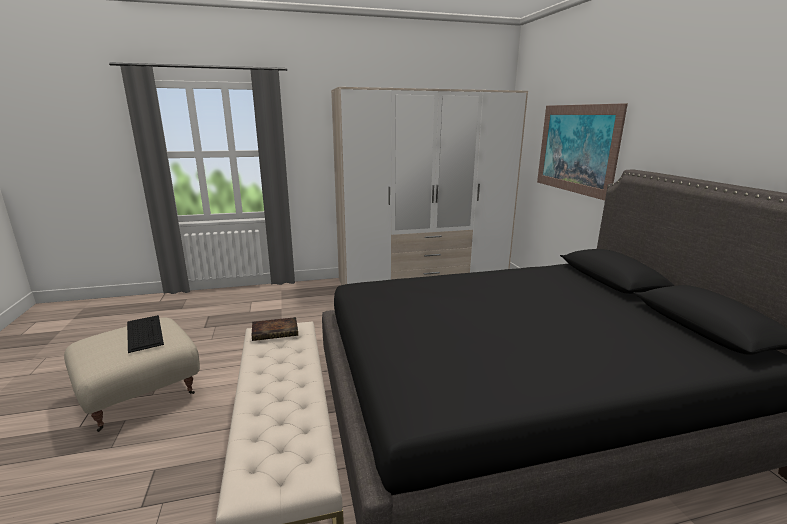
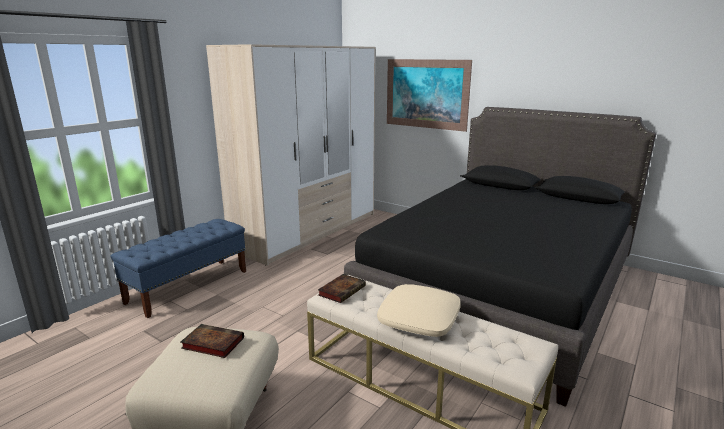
camera: 40 degrees left, 0 degrees up
keyboard [127,315,164,353] -> book [180,324,244,358]
none -> blue bench [111,219,246,318]
none -> beige pillow [377,284,460,337]

